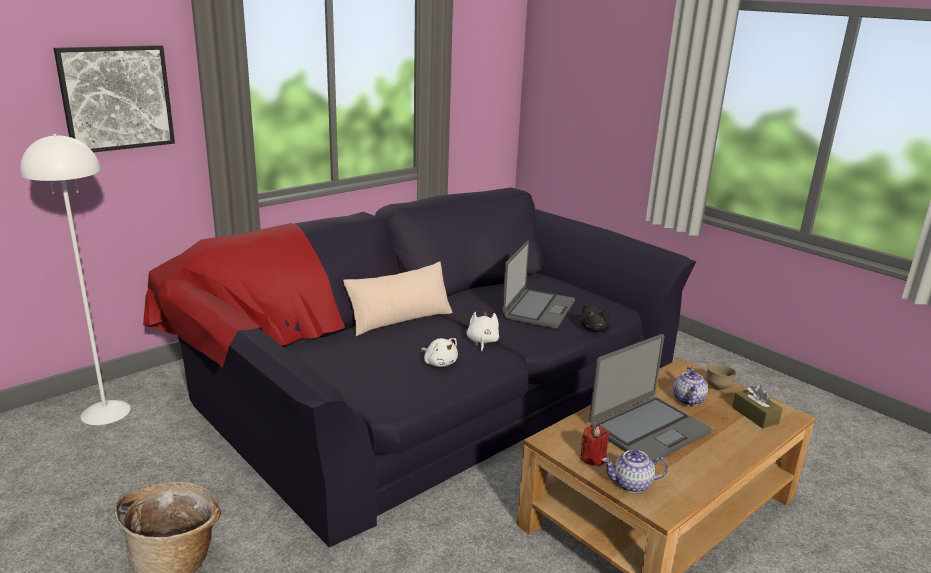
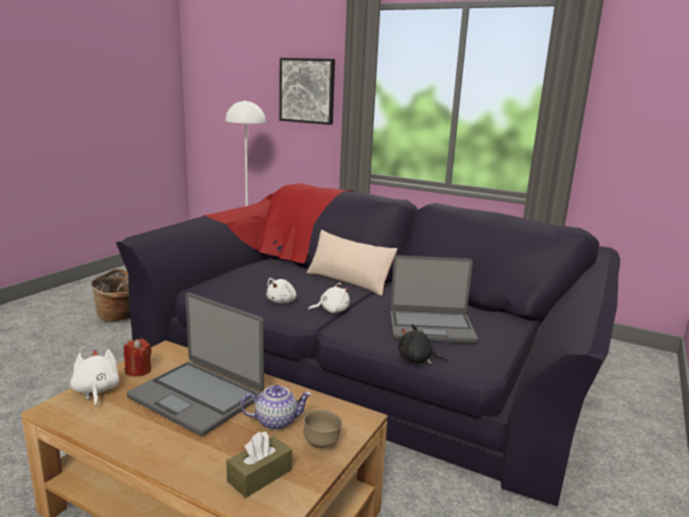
camera: 70 degrees right, 5 degrees down
teapot [602,450,668,493] -> white plush toy [70,349,119,407]

